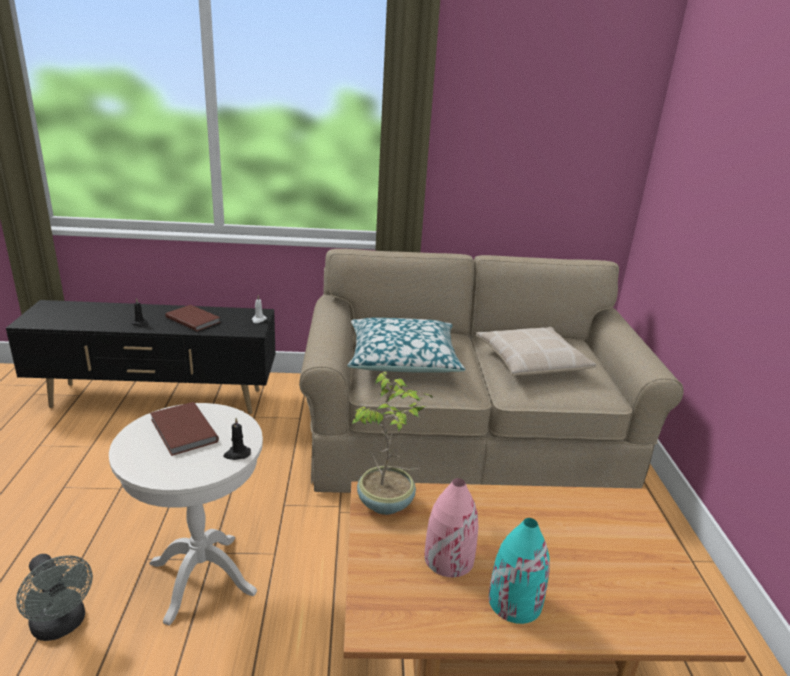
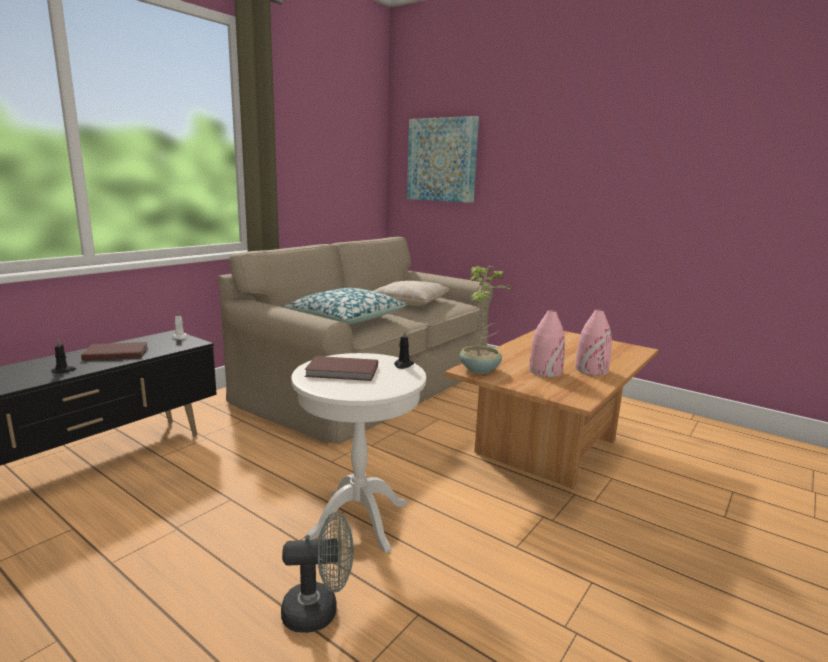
camera: 50 degrees left, 10 degrees down
turquoise vase [488,518,549,624] -> pink vase [575,309,612,375]
none -> picture [407,116,479,203]

